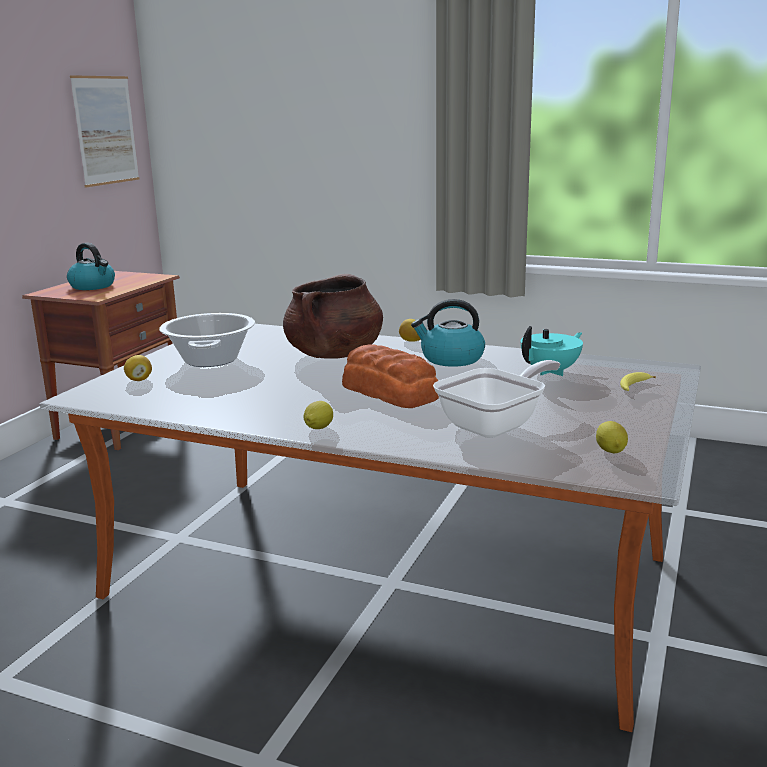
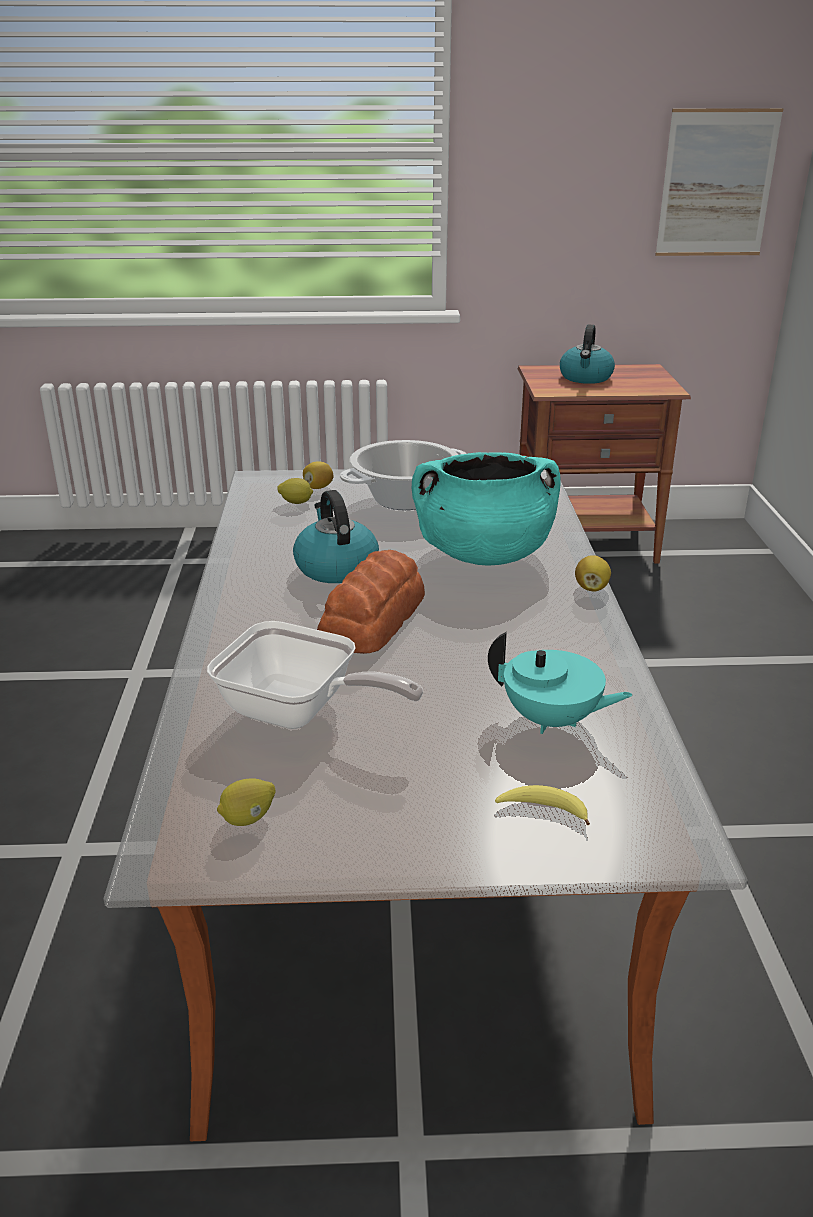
camera: 65 degrees right, 10 degrees up
brown cooking pot [283,274,383,359] -> turquoise cooking pot [412,452,561,566]
lemon [303,401,333,429] -> lemon moved to [277,478,313,504]
kettle [411,299,485,367] -> kettle moved to [293,490,379,583]

